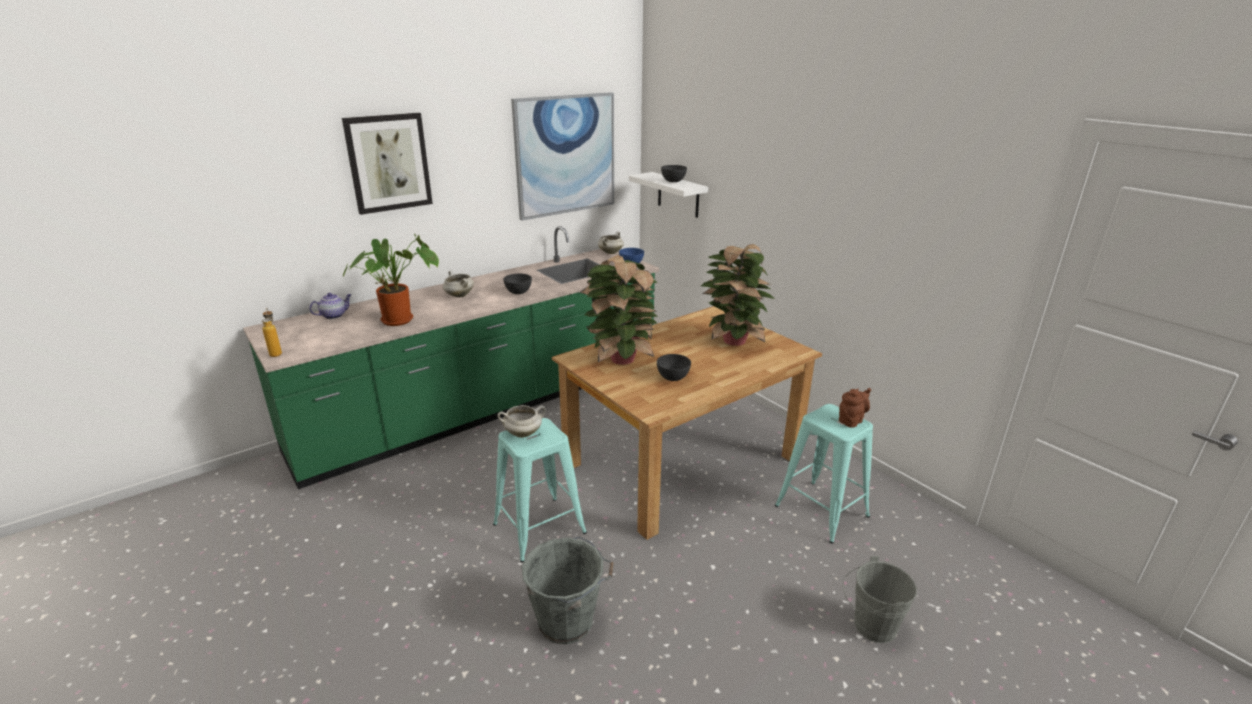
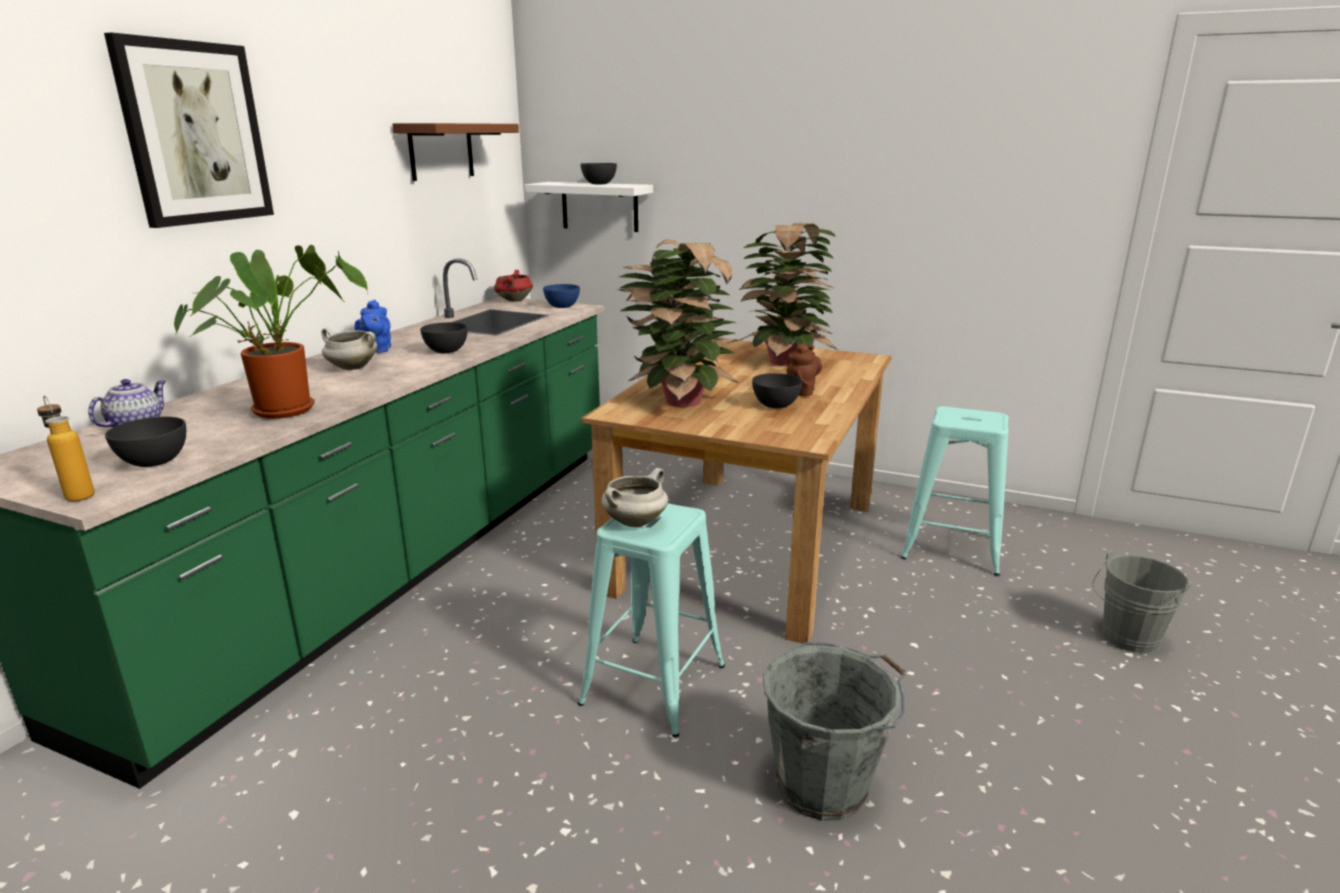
camera: 30 degrees left, 5 degrees down
picture [511,92,614,221] -> brown shelf [392,123,519,181]
white cooking pot [598,231,624,254] -> red cooking pot [494,270,533,302]
brown teapot [839,388,871,428] -> brown teapot moved to [787,343,822,396]
none -> grey bowl [105,417,186,467]
none -> blue teapot [354,299,391,353]

